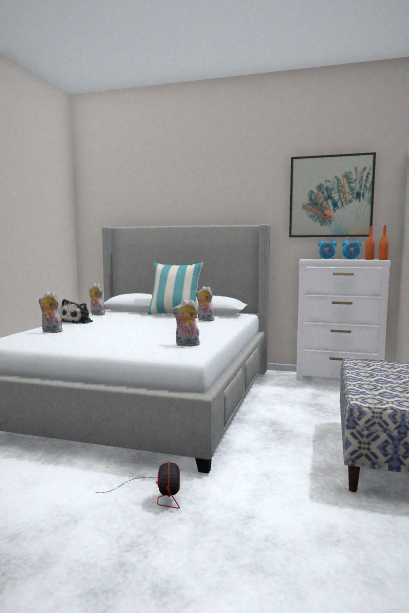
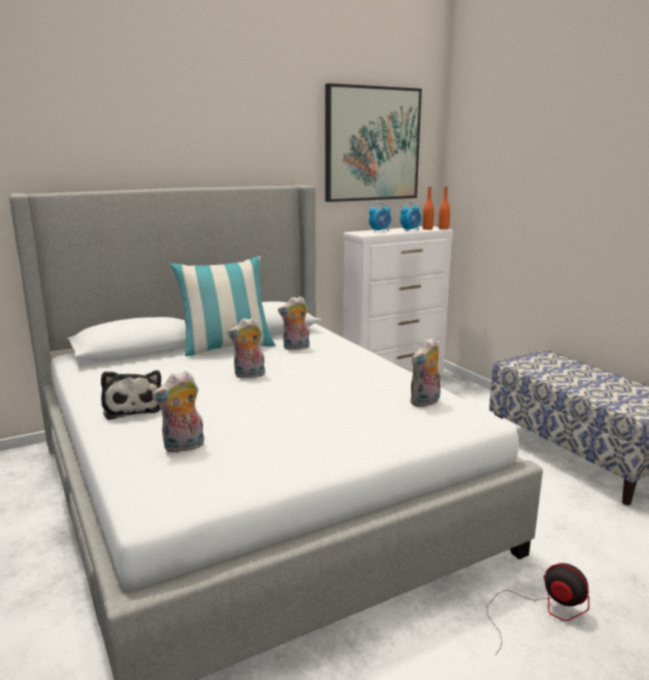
camera: 45 degrees left, 10 degrees up
plush toy [89,283,105,315] -> plush toy moved to [227,317,266,379]

